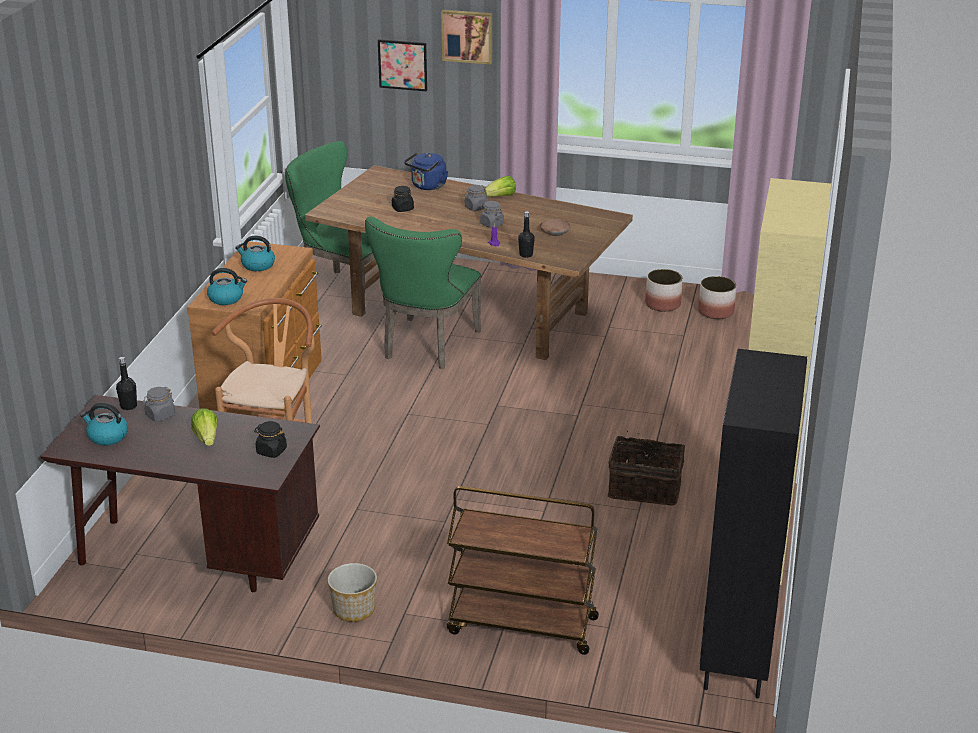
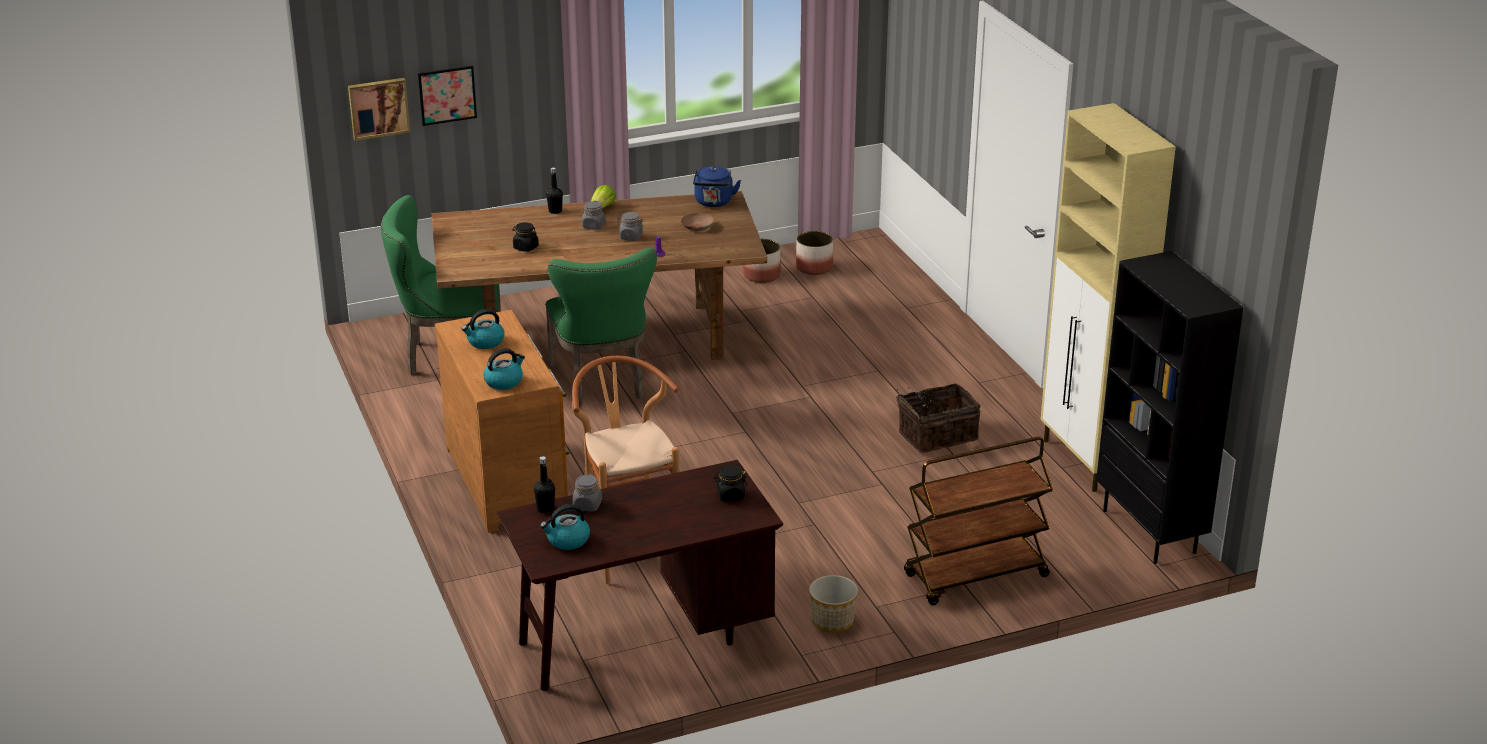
camera: 35 degrees left, 0 degrees up
lettuce [191,408,218,446] -> none
blue kettle [404,152,448,190] -> blue kettle moved to [693,166,741,207]
picture [441,10,492,65] -> picture moved to [348,78,410,141]
black bottle [518,211,535,258] -> black bottle moved to [546,167,563,214]

